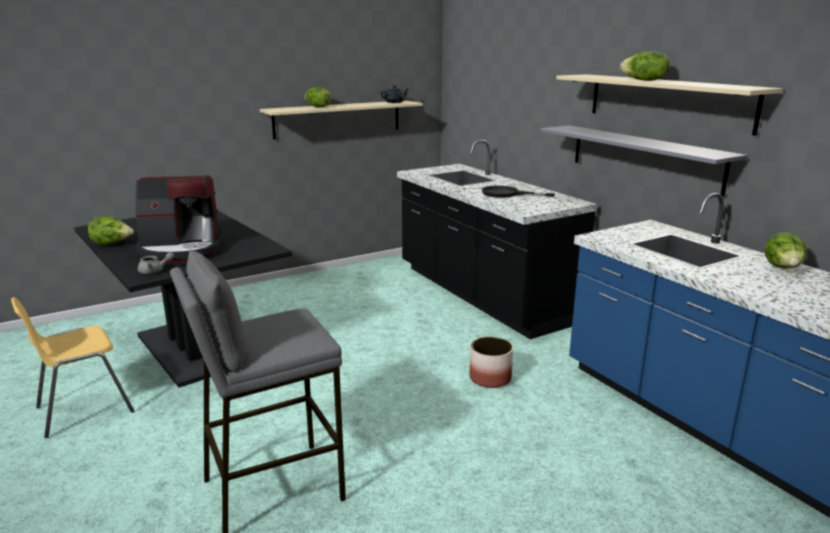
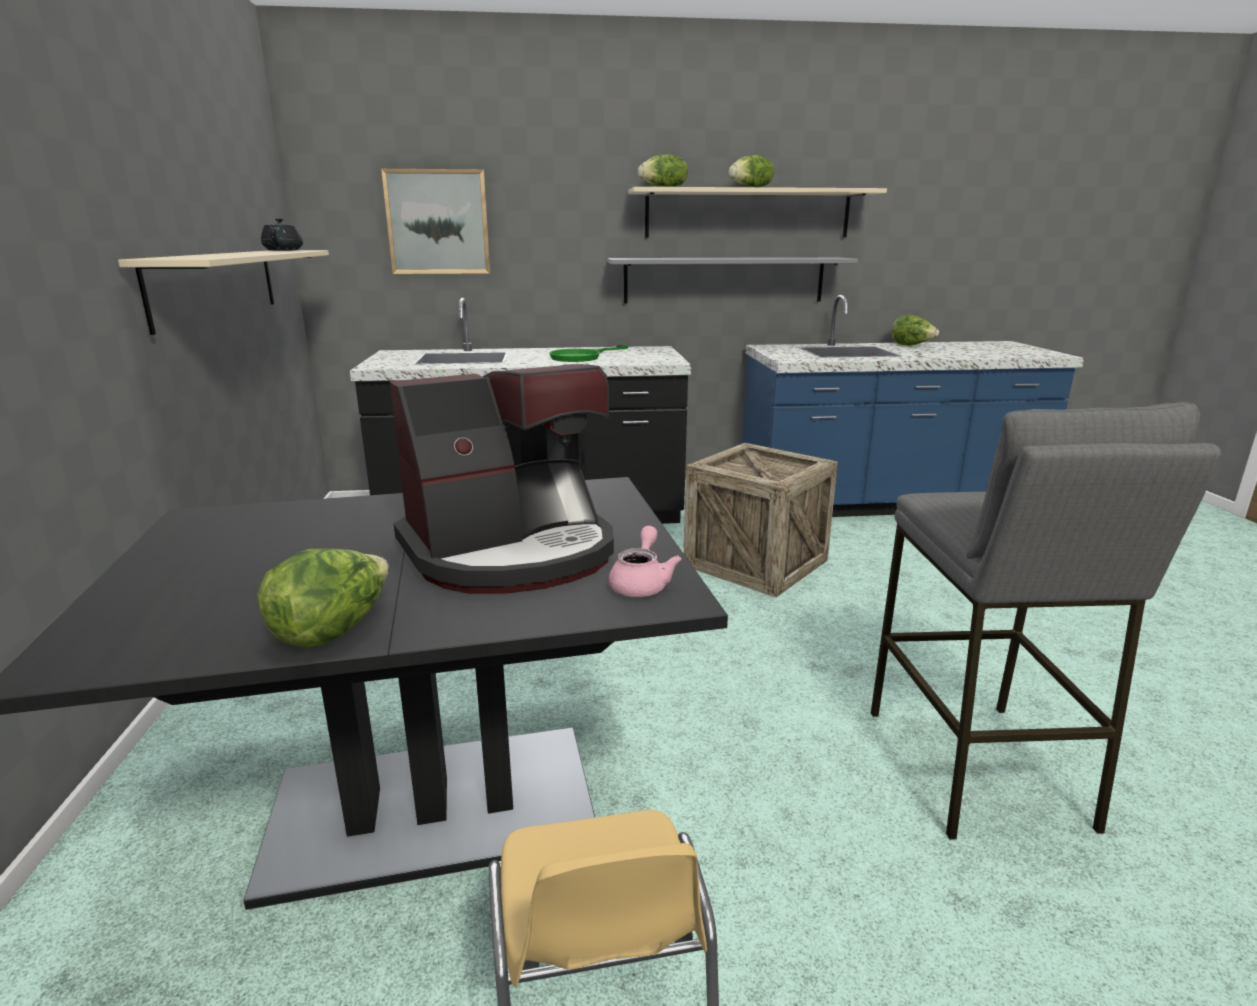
camera: 65 degrees left, 0 degrees up
coffee machine [135,175,223,263] -> coffee machine turned 45 degrees clockwise [390,364,614,594]
grey teapot [138,252,174,274] -> pink teapot [608,526,681,597]
lettuce [305,87,331,107] -> lettuce moved to [638,155,688,187]
planter [469,337,513,388] -> crate [683,443,838,597]
black frying pan [482,186,555,198] -> green frying pan [549,345,629,362]
none -> picture [381,169,490,274]

